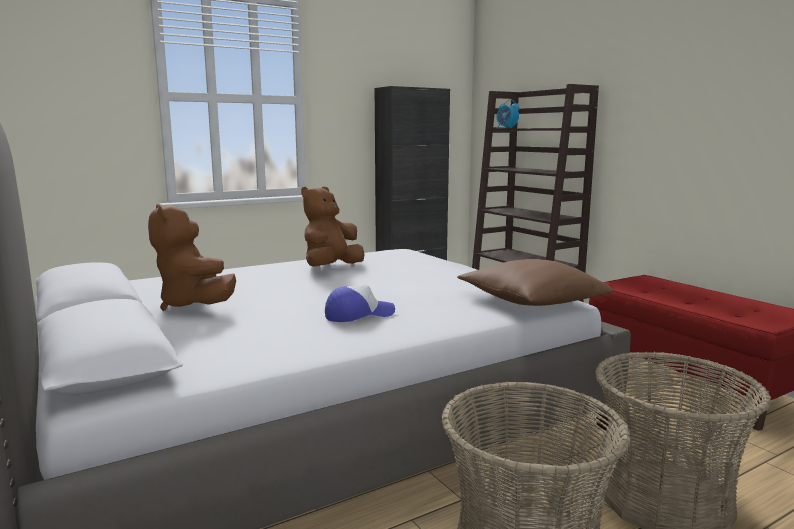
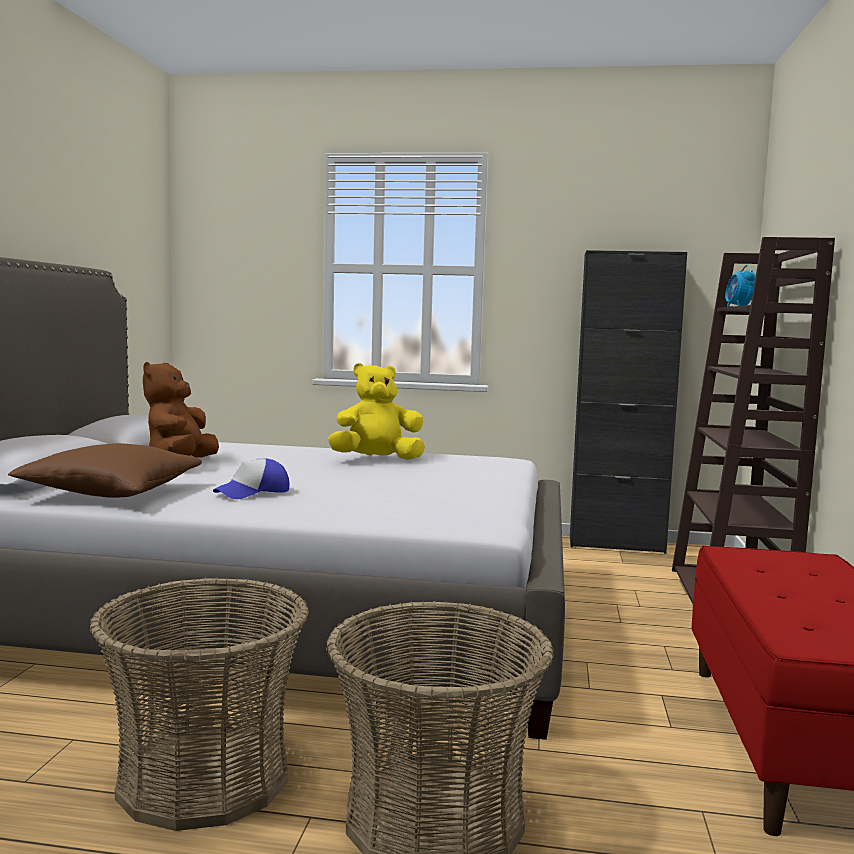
camera: 40 degrees right, 5 degrees down
brown plush toy [301,186,364,267] -> yellow plush toy [328,363,425,460]
cap [325,286,395,322] -> cap turned 120 degrees clockwise [213,458,290,499]
brown pillow [457,259,614,306] -> brown pillow moved to [8,443,202,498]

